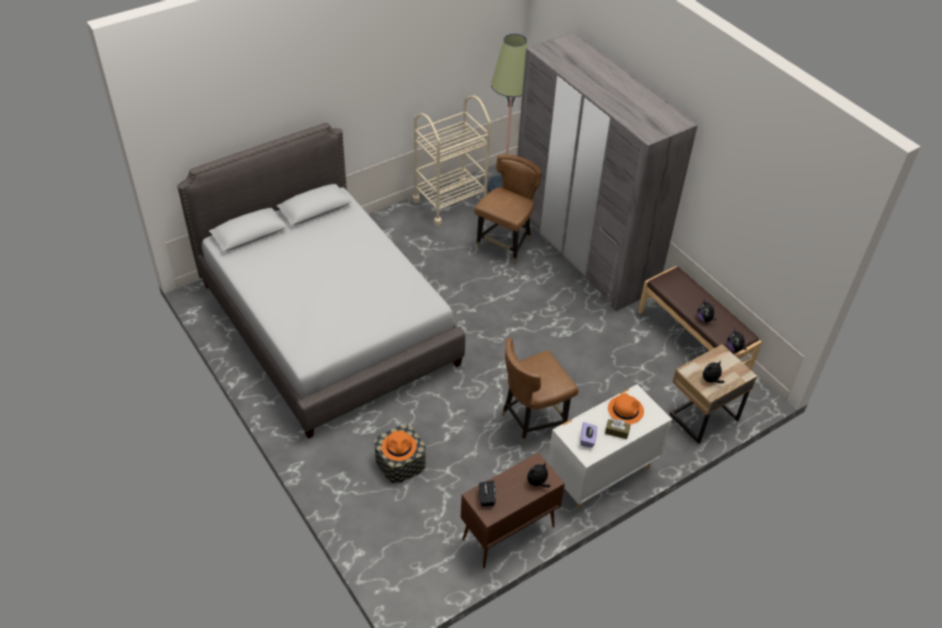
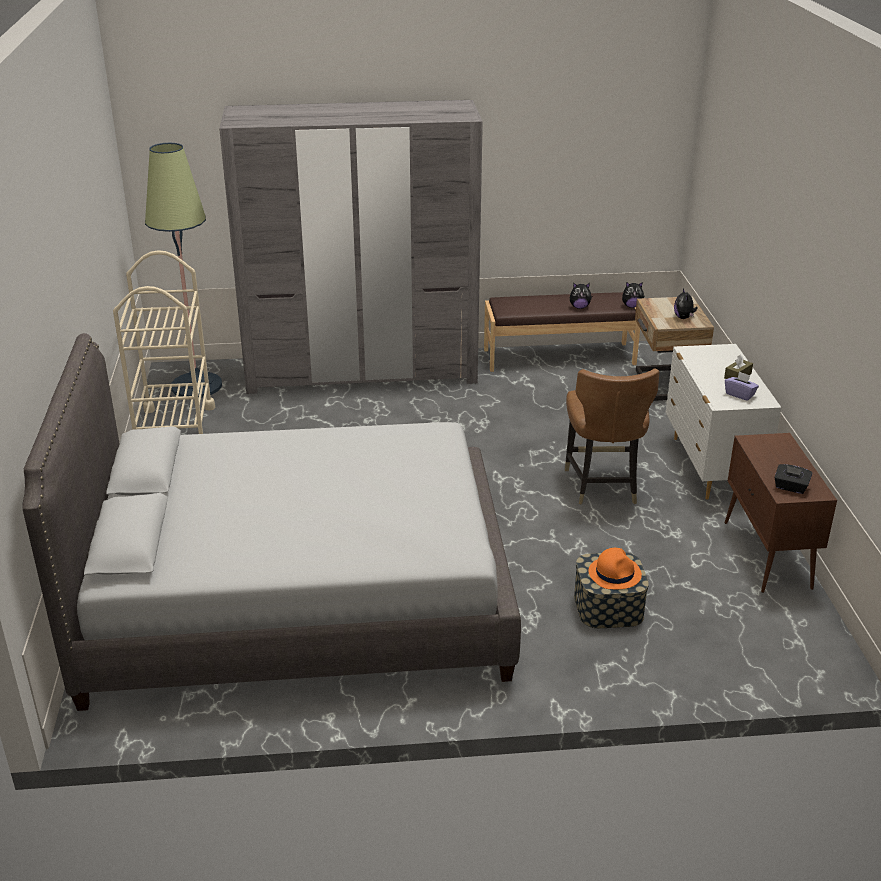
camera: 60 degrees left, 15 degrees down
brown chair [474,154,541,264] -> none
plush toy [527,463,550,487] -> none
orange hat [608,393,644,425] -> none

